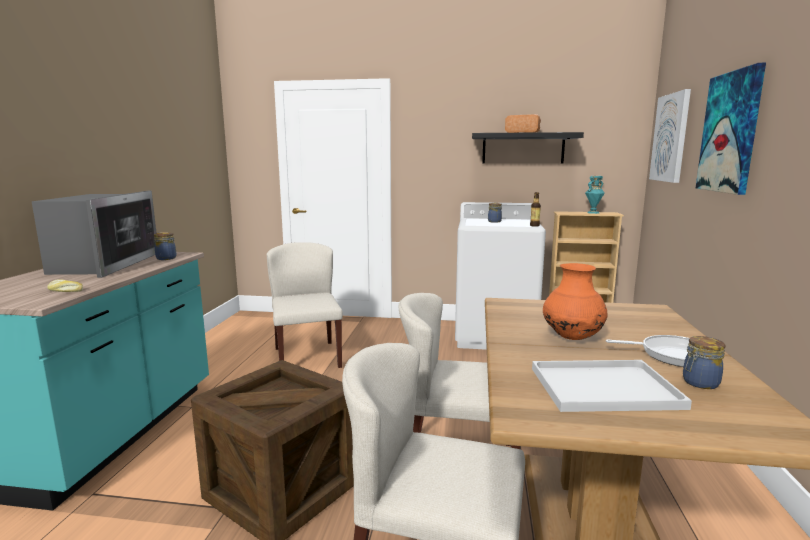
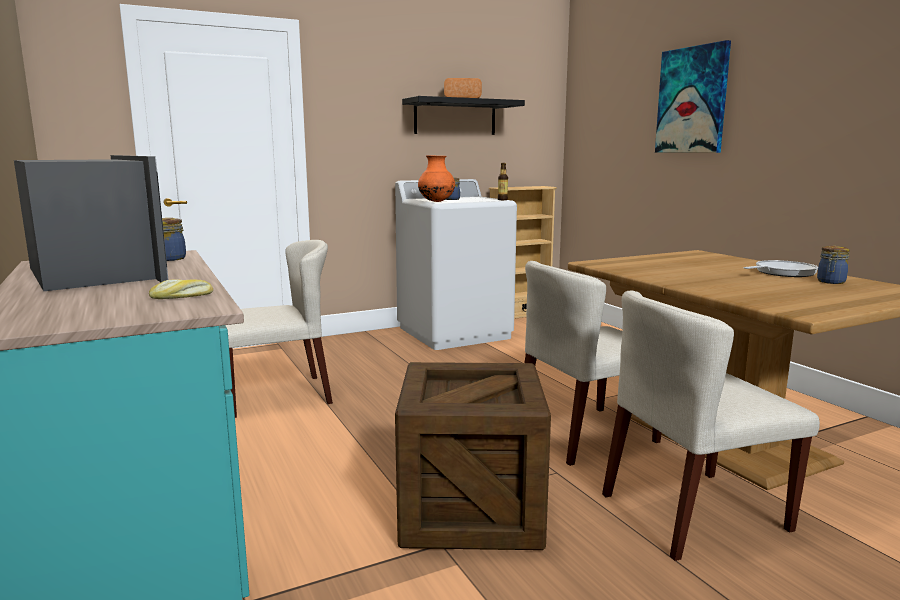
camera: 35 degrees left, 0 degrees up
beige chair [267,242,343,368] -> beige chair turned 120 degrees clockwise [225,240,333,418]
white tray [532,360,692,412] -> none
orange vase [543,263,607,340] -> orange vase moved to [418,155,455,202]
turquoise vase [585,176,605,214] -> none
picture [649,89,691,183] -> none

